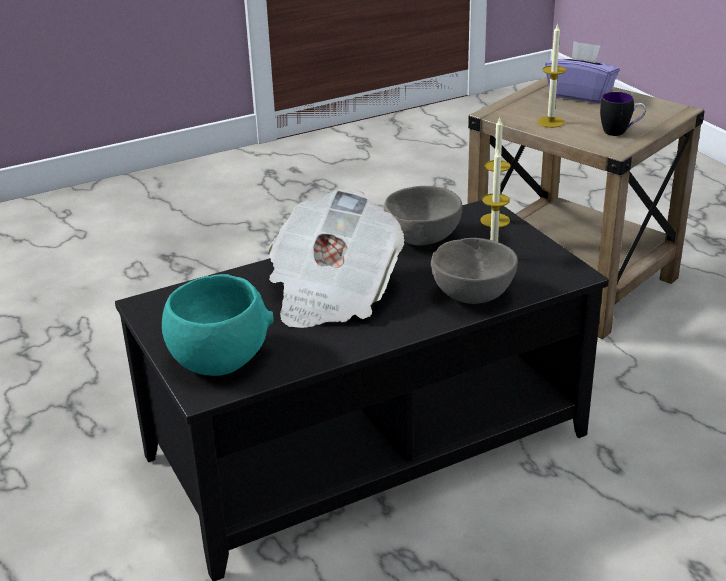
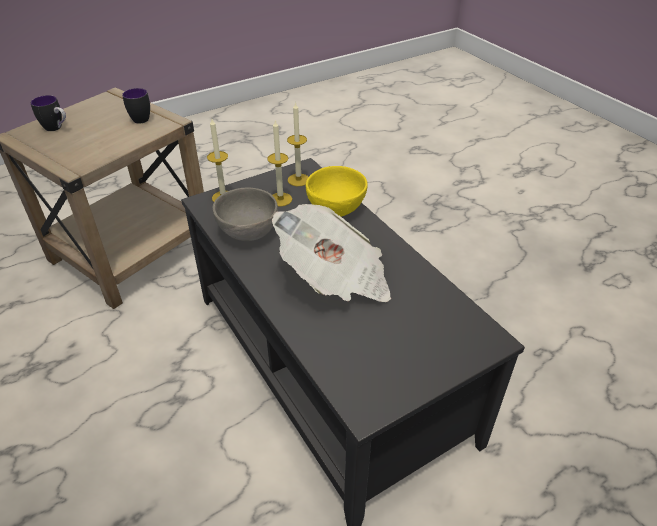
camera: 95 degrees left, 10 degrees up
turquoise bowl [162,274,274,376] -> none
grey bowl [431,238,518,304] -> yellow bowl [306,166,368,217]
candle [537,23,566,128] -> candle moved to [287,102,308,186]
purple tissue box [545,41,620,103] -> mug [31,95,66,131]

